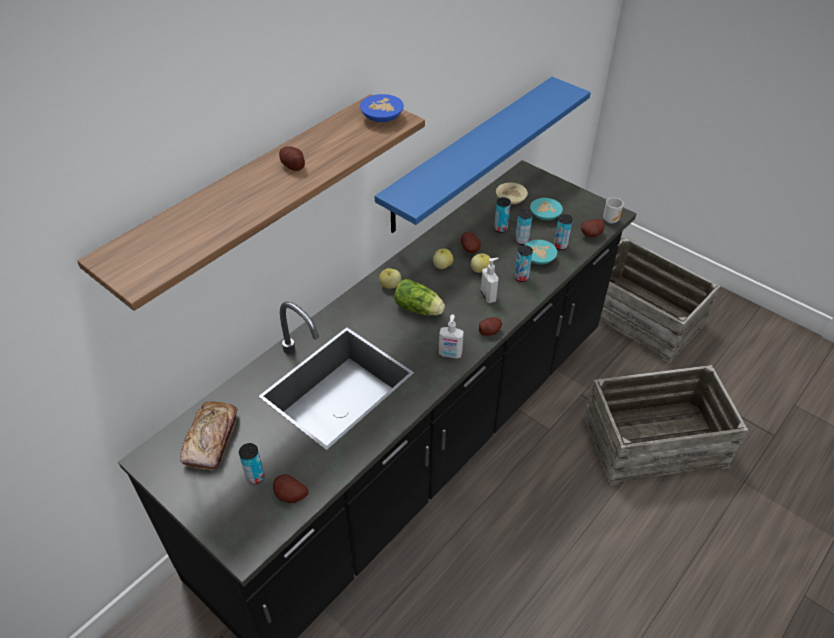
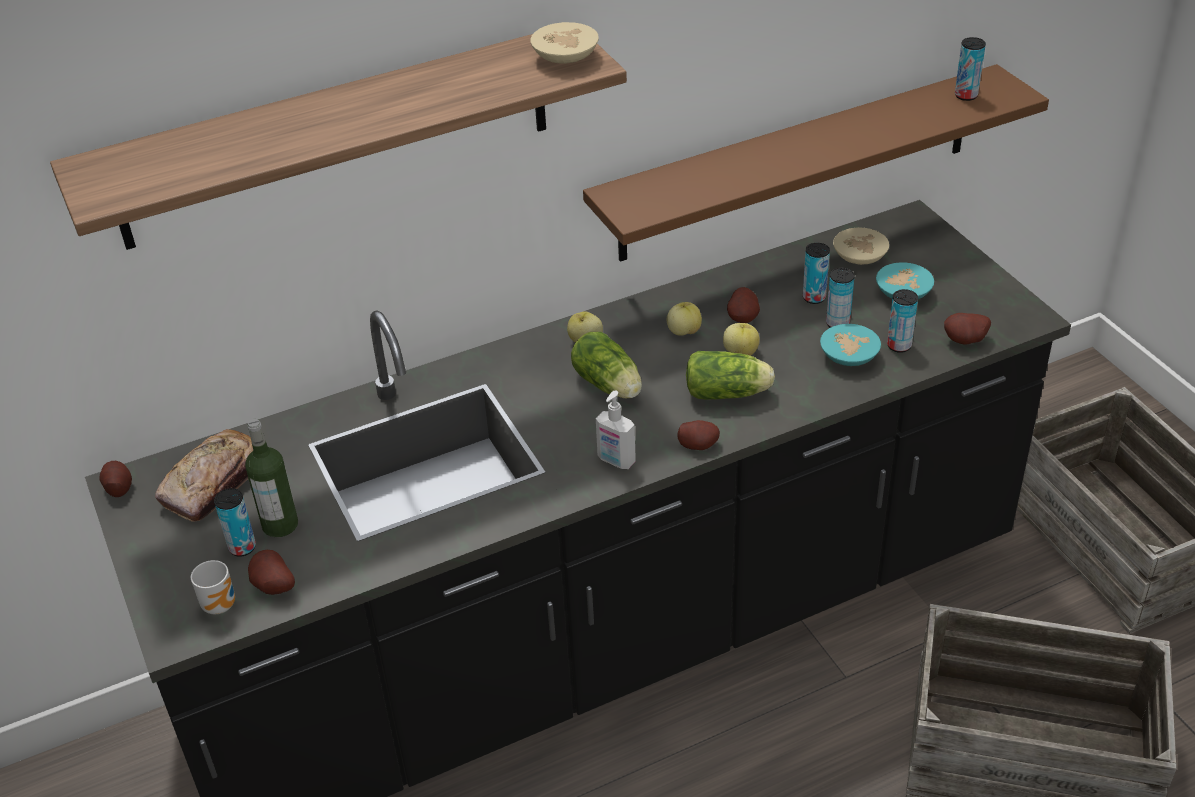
camera: 25 degrees right, 5 degrees down
potato [279,146,305,171] -> potato moved to [100,461,132,497]
blue bowl [360,94,404,122] -> beige bowl [530,22,599,64]
blue shelf [375,77,591,233] -> brown shelf [583,64,1049,262]
soap dispenser [481,258,499,303] -> lettuce [686,351,775,400]
can [514,245,533,282] -> can moved to [955,37,986,101]
mug [603,198,624,224] -> mug moved to [191,560,235,614]
none -> bottle [245,419,298,537]

